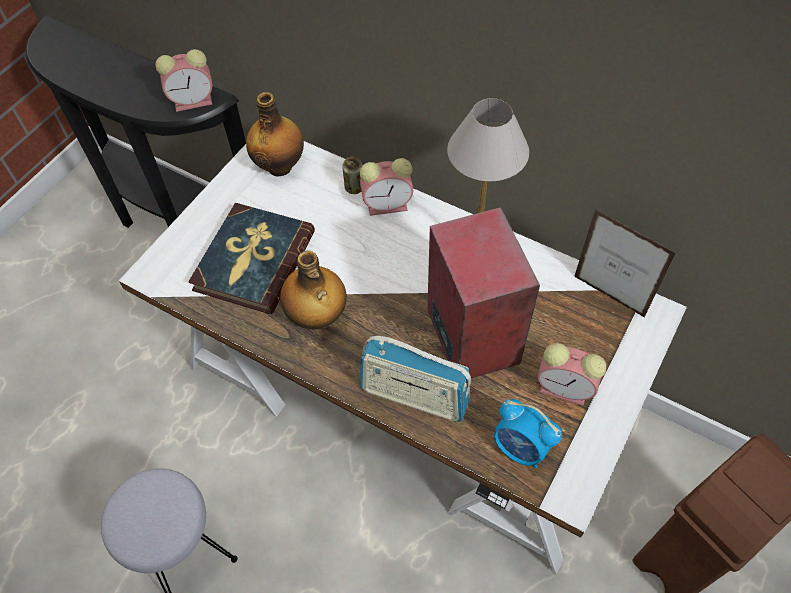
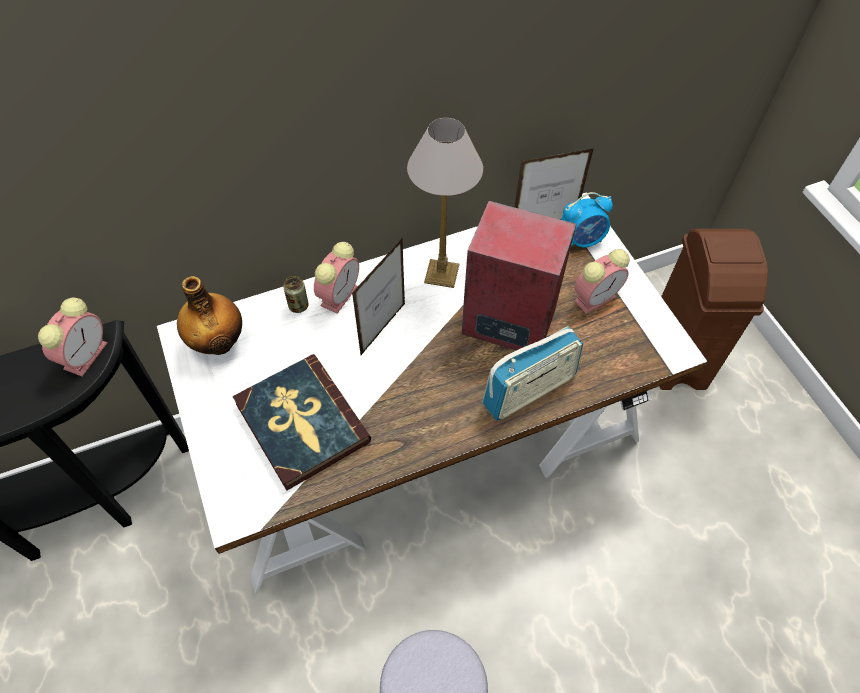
camera: 55 degrees left, 0 degrees up
bottle [280,251,347,330] -> none
alarm clock [494,399,562,468] -> alarm clock moved to [561,192,613,247]
none -> picture frame [352,237,405,355]

